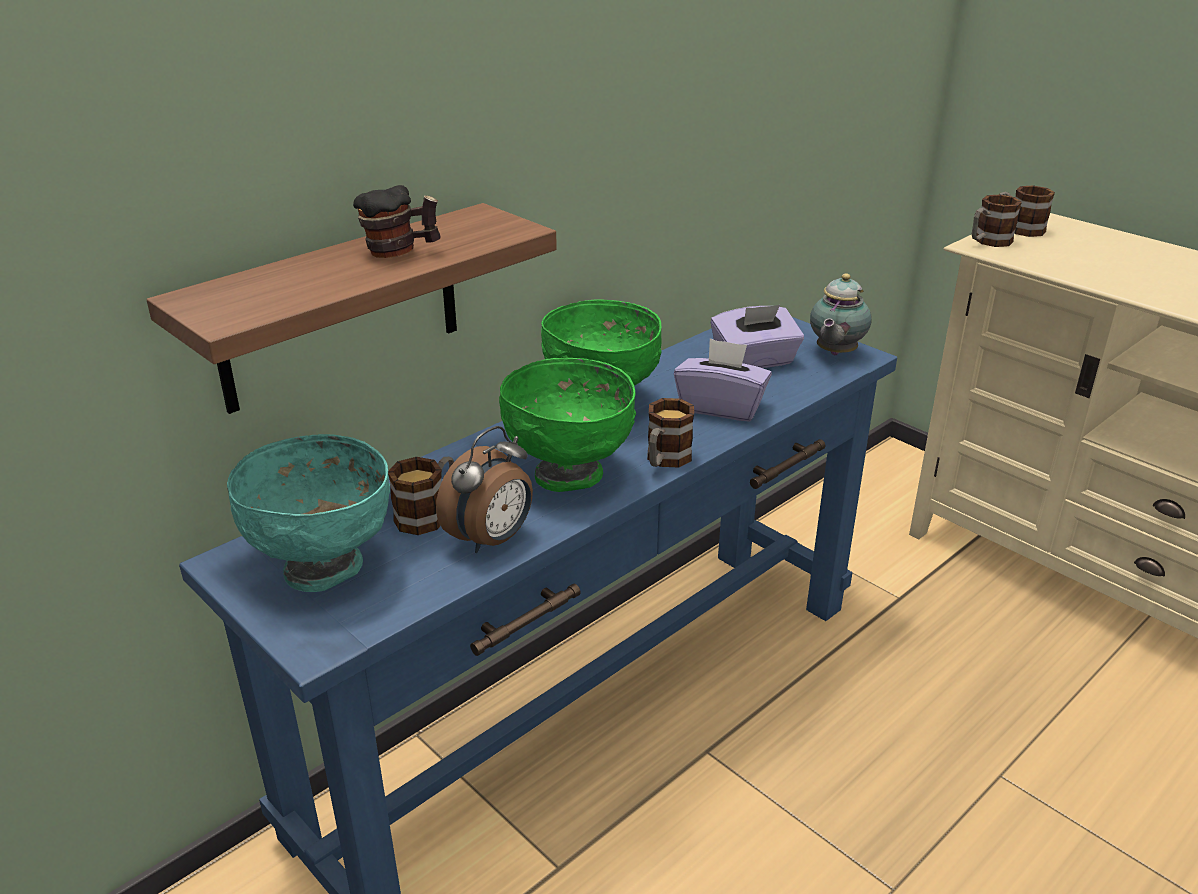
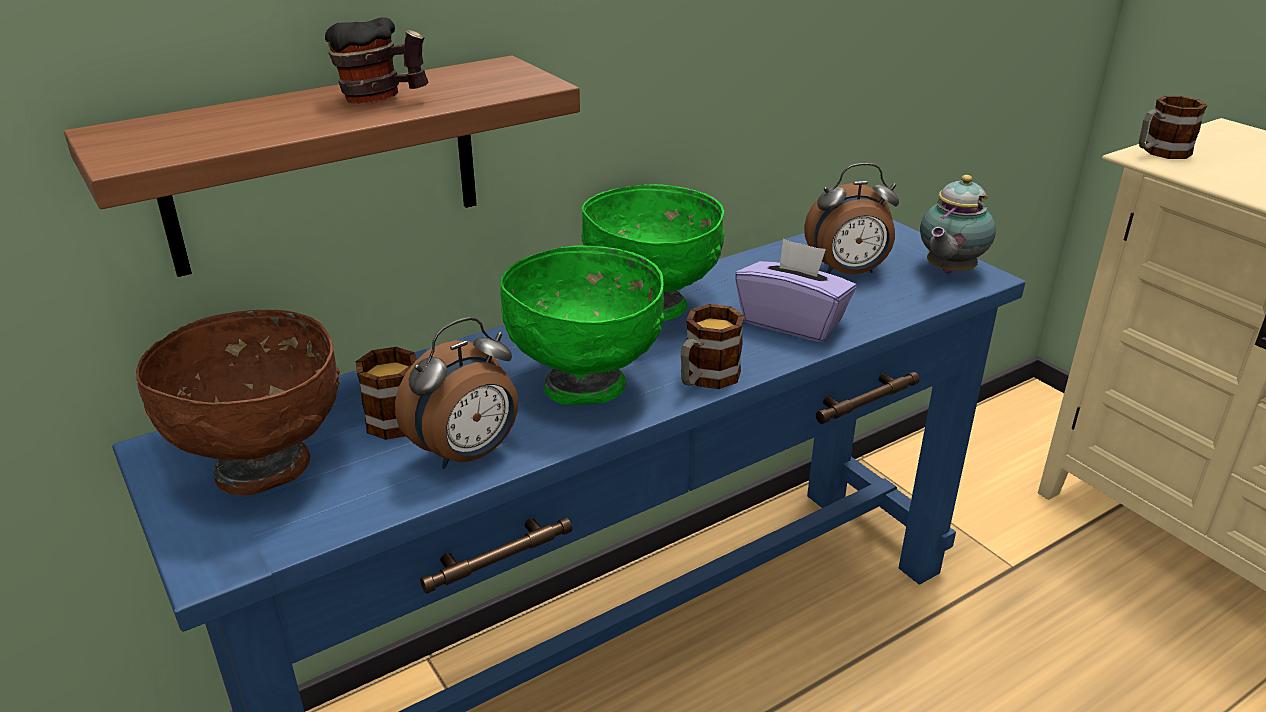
camera: 10 degrees right, 0 degrees up
turquoise bowl [227,434,390,592] -> brown bowl [136,309,340,495]
purple tissue box [711,305,804,368] -> alarm clock [804,163,899,274]
mug [1000,186,1055,237] -> none

